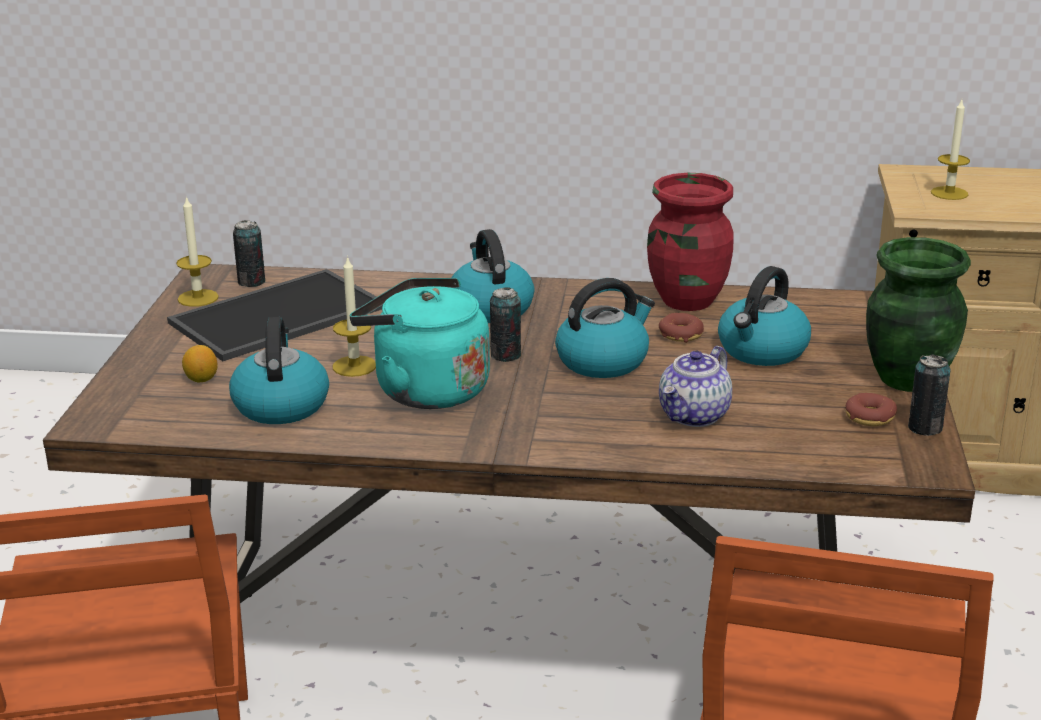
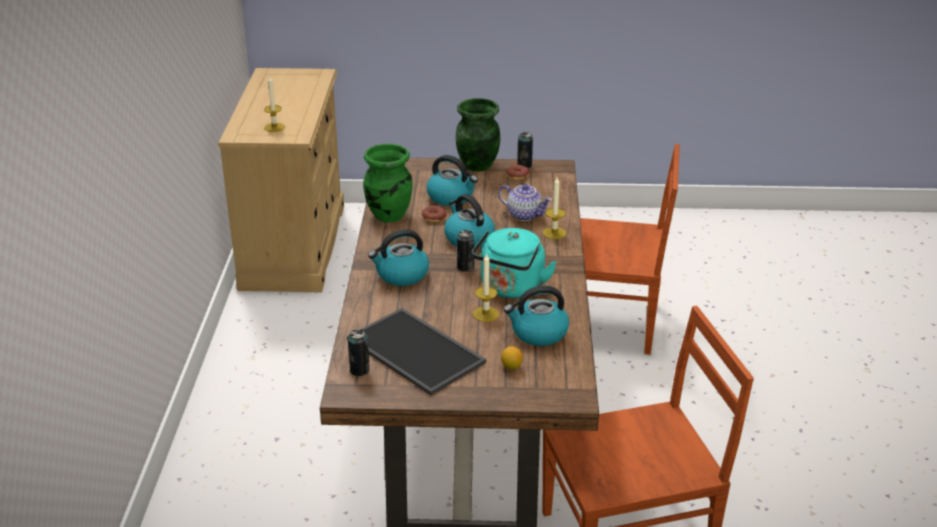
camera: 95 degrees left, 5 degrees up
candle [176,196,219,307] -> candle moved to [543,177,567,239]
red vase [647,173,734,311] -> green vase [363,144,413,223]

